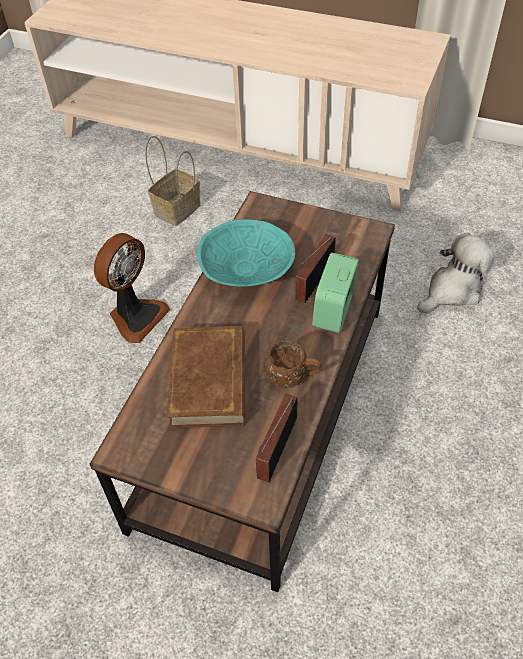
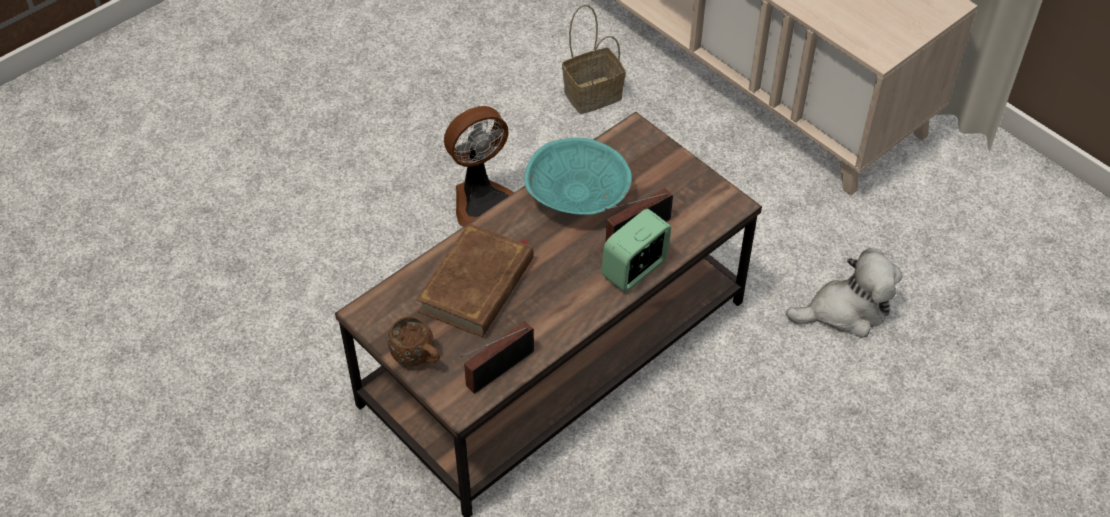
camera: 25 degrees right, 0 degrees up
brown mug [265,340,322,388] -> brown mug moved to [388,316,440,367]

